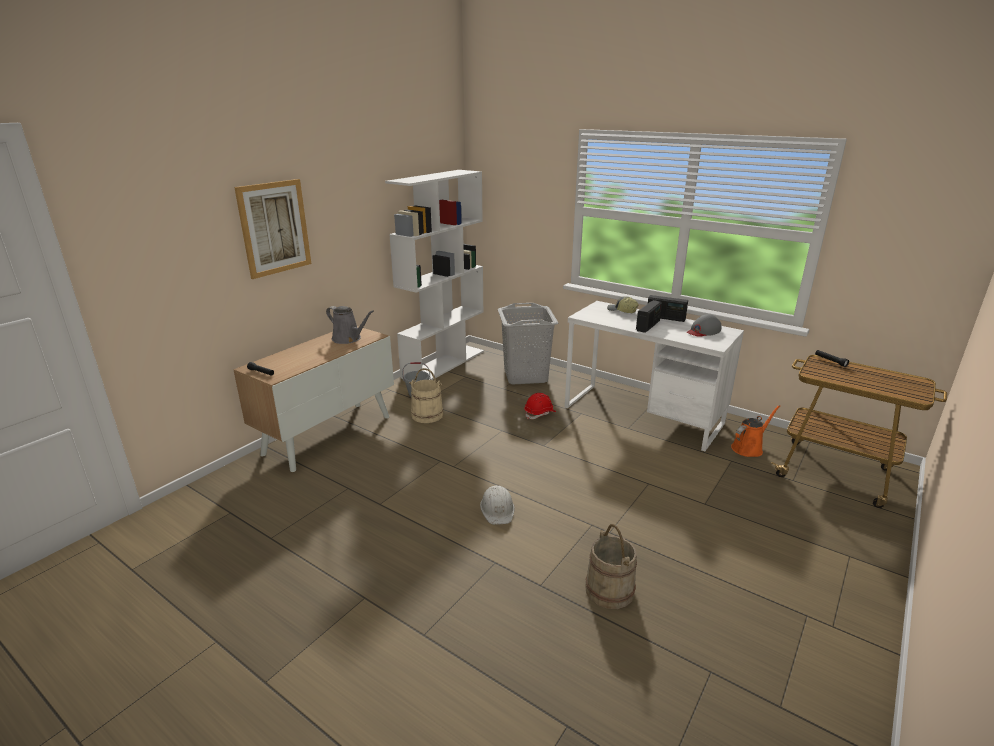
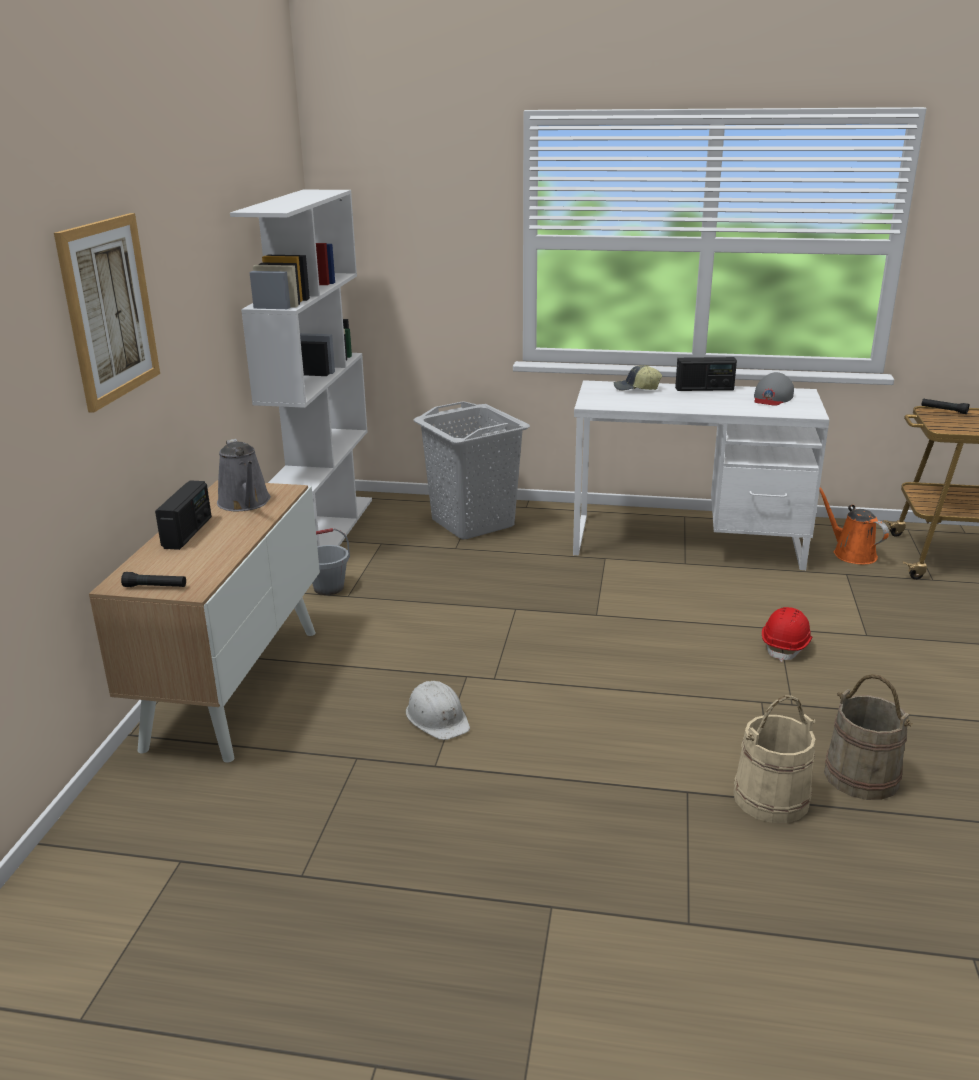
camera: 25 degrees left, 0 degrees up
grey watering can [326,306,374,344] -> grey watering can turned 60 degrees clockwise [217,439,271,511]
beige bucket [409,368,443,423] -> beige bucket moved to [733,695,815,823]
white hard hat [480,485,514,525] -> white hard hat moved to [406,681,470,740]
red hard hat [524,393,556,419] -> red hard hat moved to [762,607,812,662]
radio [636,300,662,333] -> radio moved to [155,481,212,550]
orange watering can [731,405,780,457] -> orange watering can turned 60 degrees counterclockwise [819,488,889,564]

